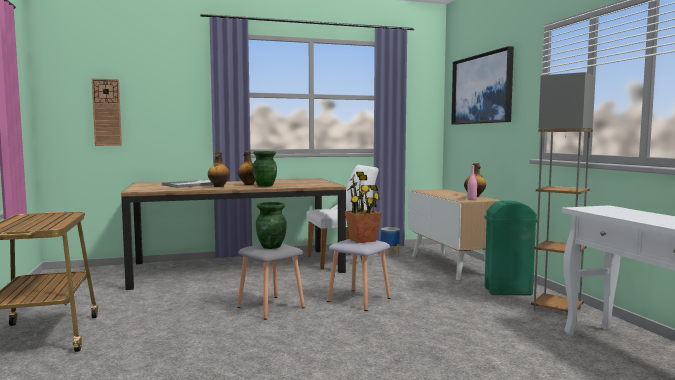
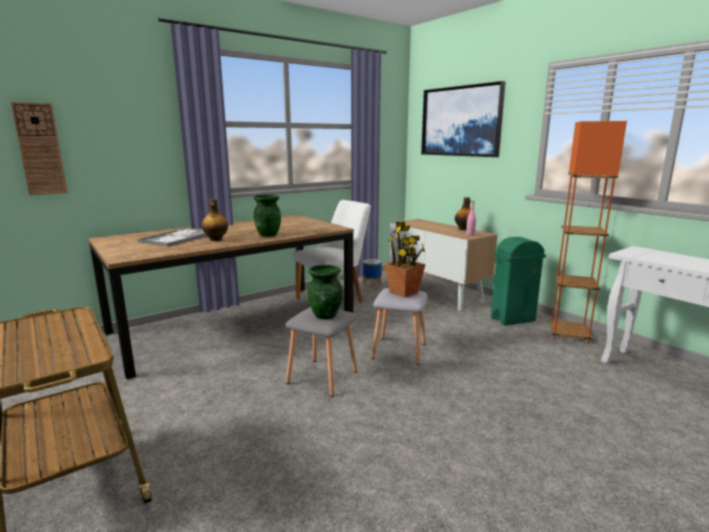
camera: 20 degrees left, 10 degrees up
bottle [238,151,255,185] -> none
grey floor lamp [531,72,595,312] -> orange floor lamp [549,121,627,344]

